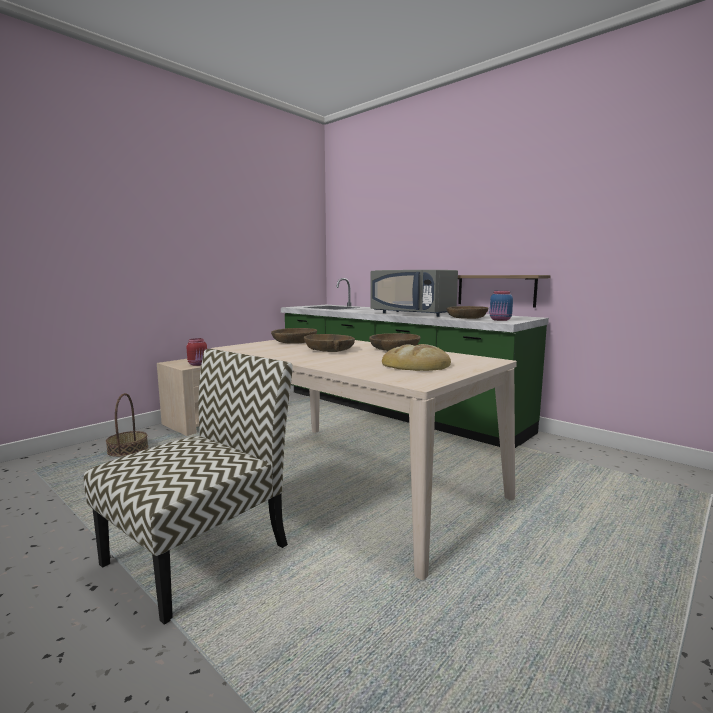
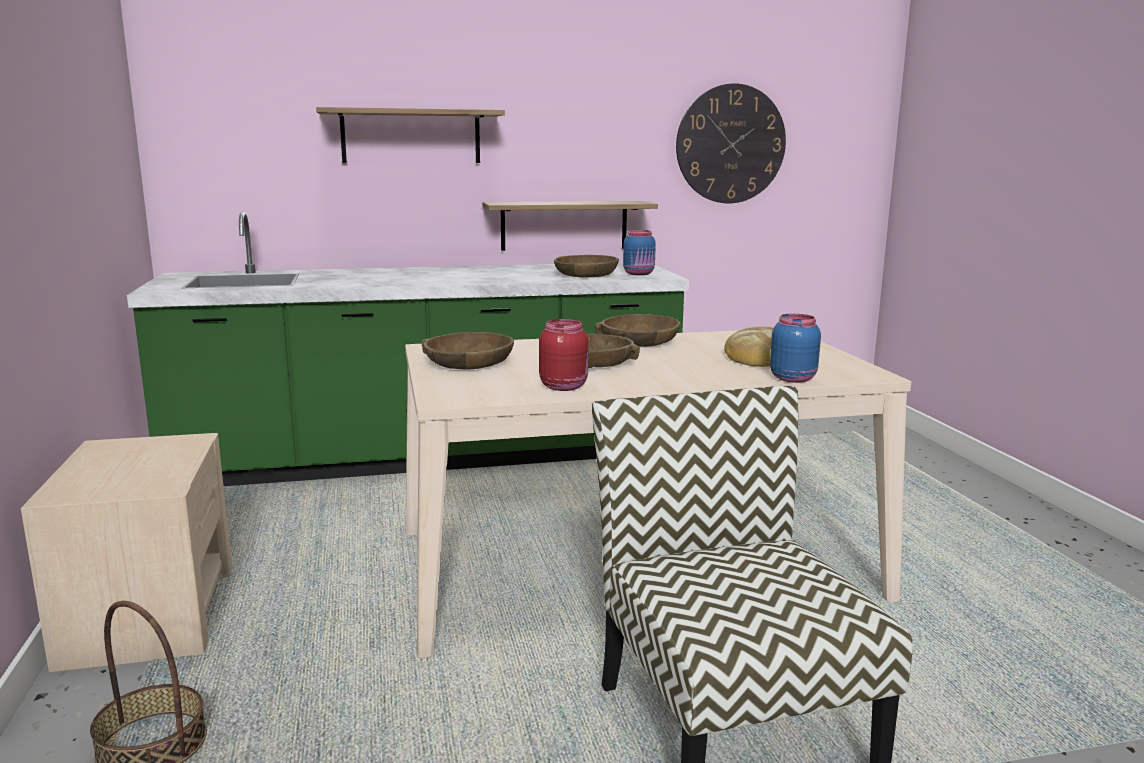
camera: 55 degrees left, 5 degrees up
red jar [187,338,207,366] -> red jar moved to [539,319,589,391]
grey microwave [370,270,458,317] -> none
none -> shelf [316,107,505,163]
none -> wall clock [676,83,786,203]
none -> blue jar [770,314,821,383]

